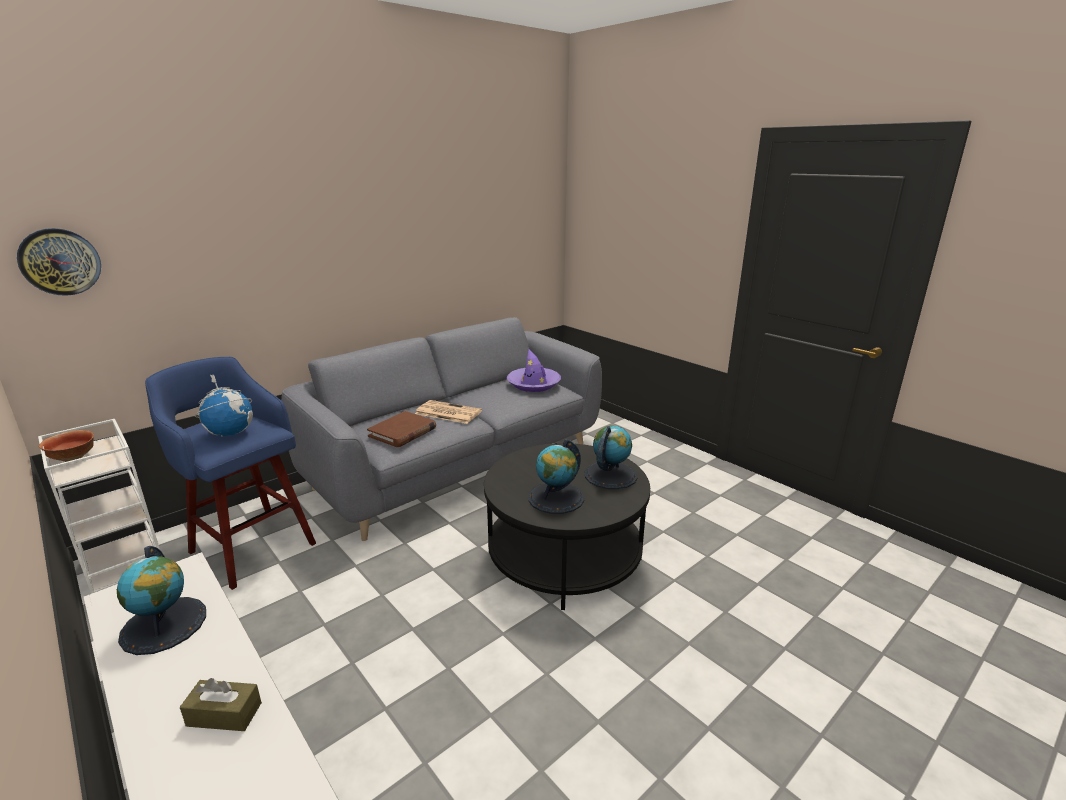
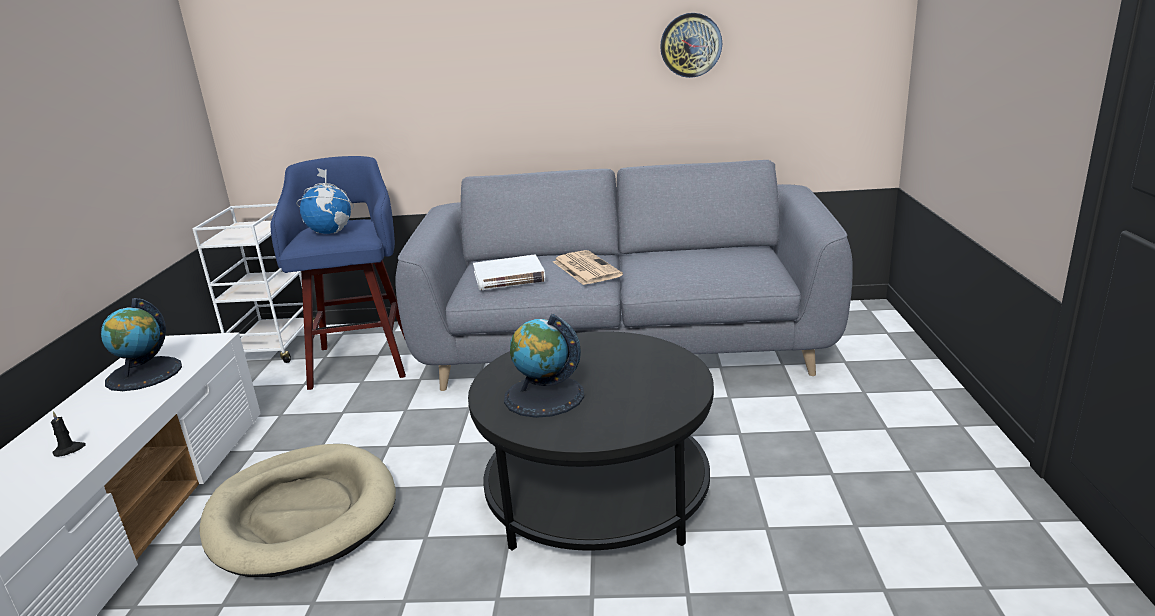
camera: 45 degrees right, 0 degrees up
wall clock [17,228,101,296] -> wall clock moved to [660,13,722,78]
bowl [39,430,94,462] -> none
brown tissue box [180,678,262,731] -> black candle [51,411,86,457]
brown book [367,411,436,447] -> white book [473,254,546,290]
purple hat [507,349,561,392] -> none
globe [585,425,638,489] -> none
none -> beige dog bed [200,444,396,577]

